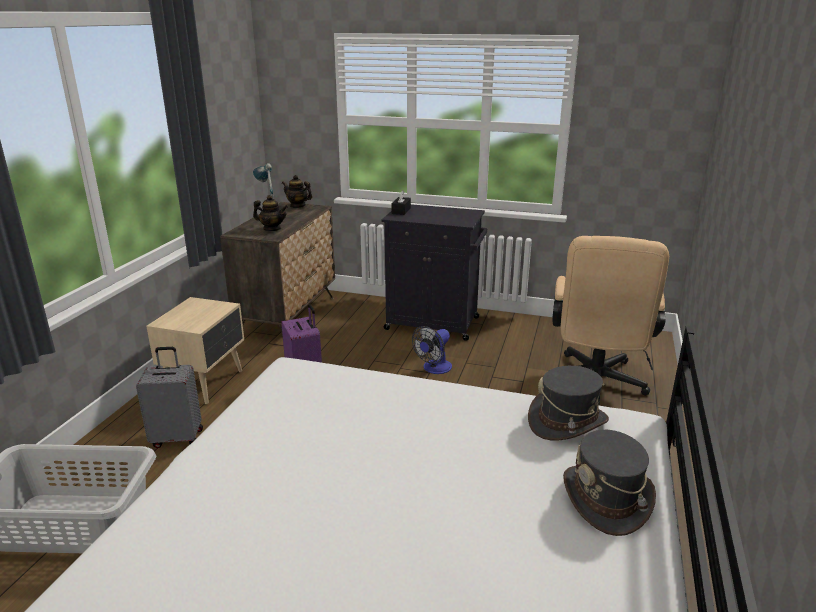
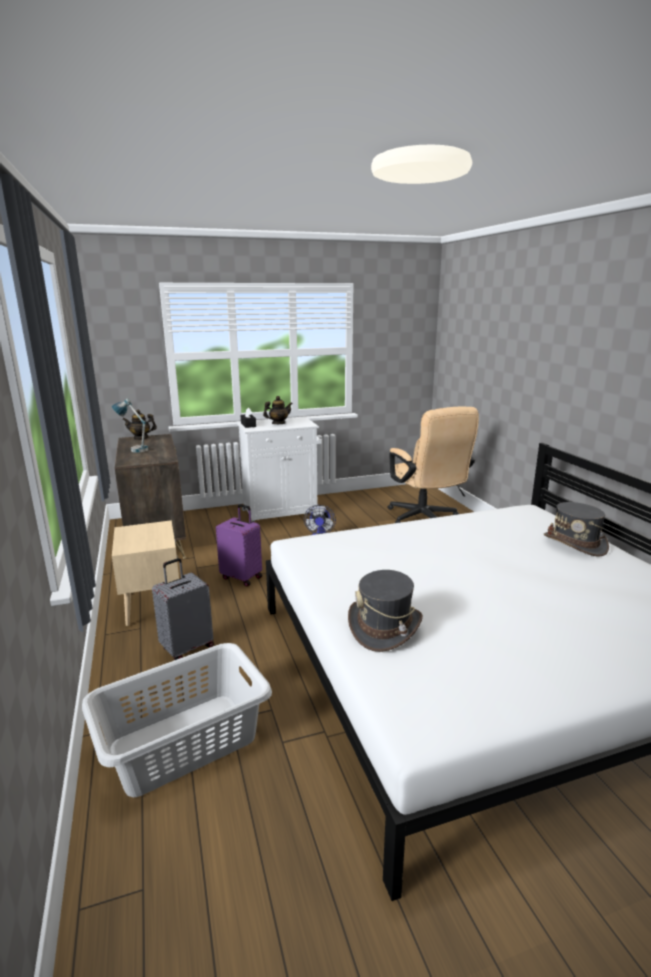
camera: 35 degrees left, 5 degrees down
teapot [253,195,288,231] -> teapot moved to [263,396,292,424]
black cabinet [381,204,487,341] -> white cabinet [236,416,322,522]
grey hat [528,366,609,441] -> grey hat moved to [348,570,423,652]

